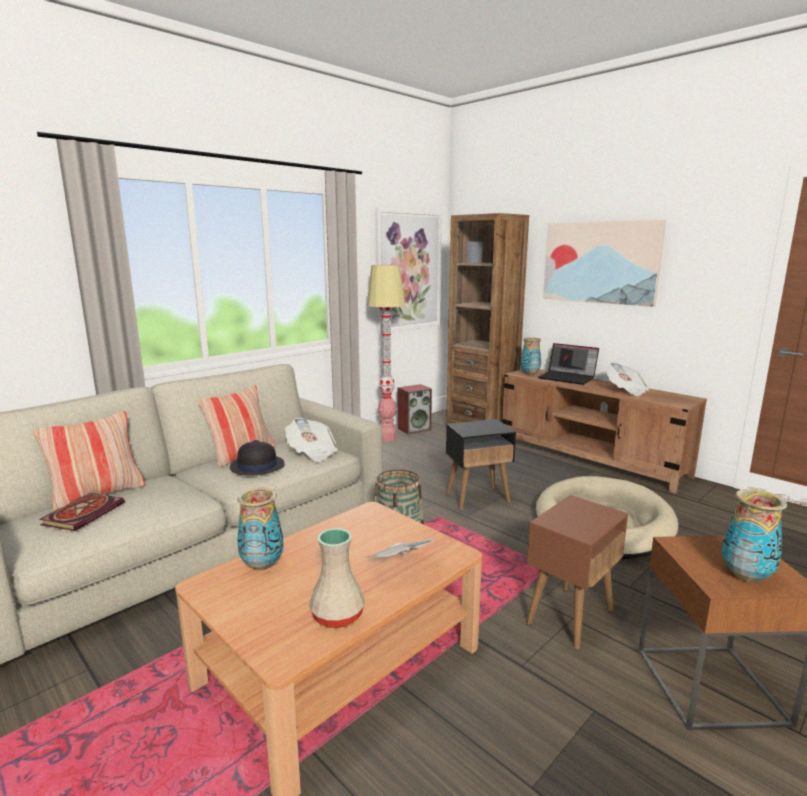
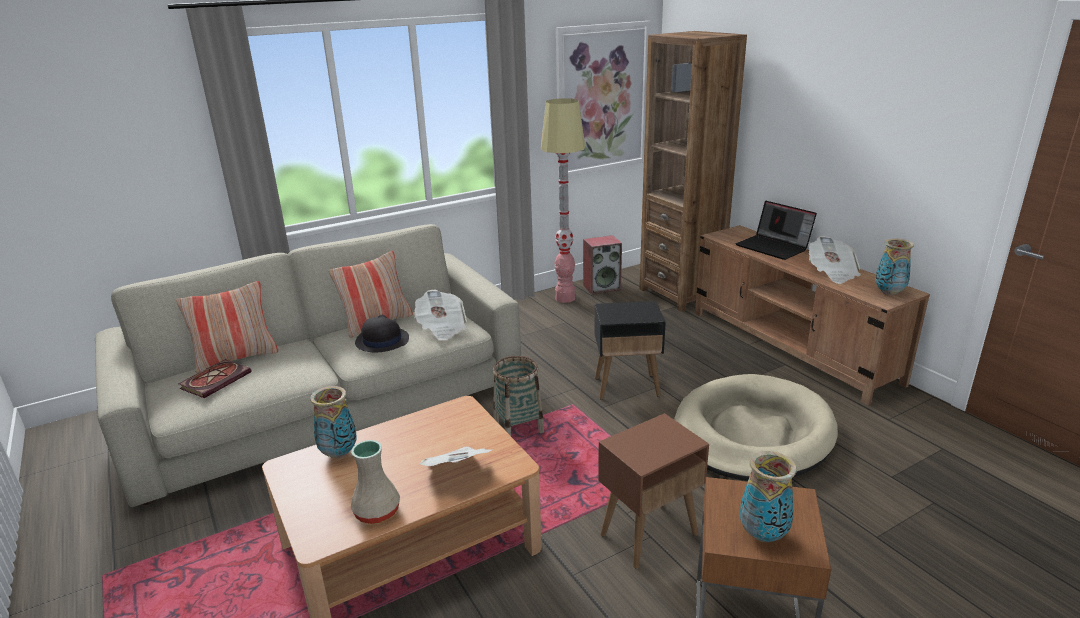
camera: 15 degrees right, 10 degrees up
vase [520,337,541,375] -> vase moved to [875,238,914,295]
picture [543,220,666,307] -> none

